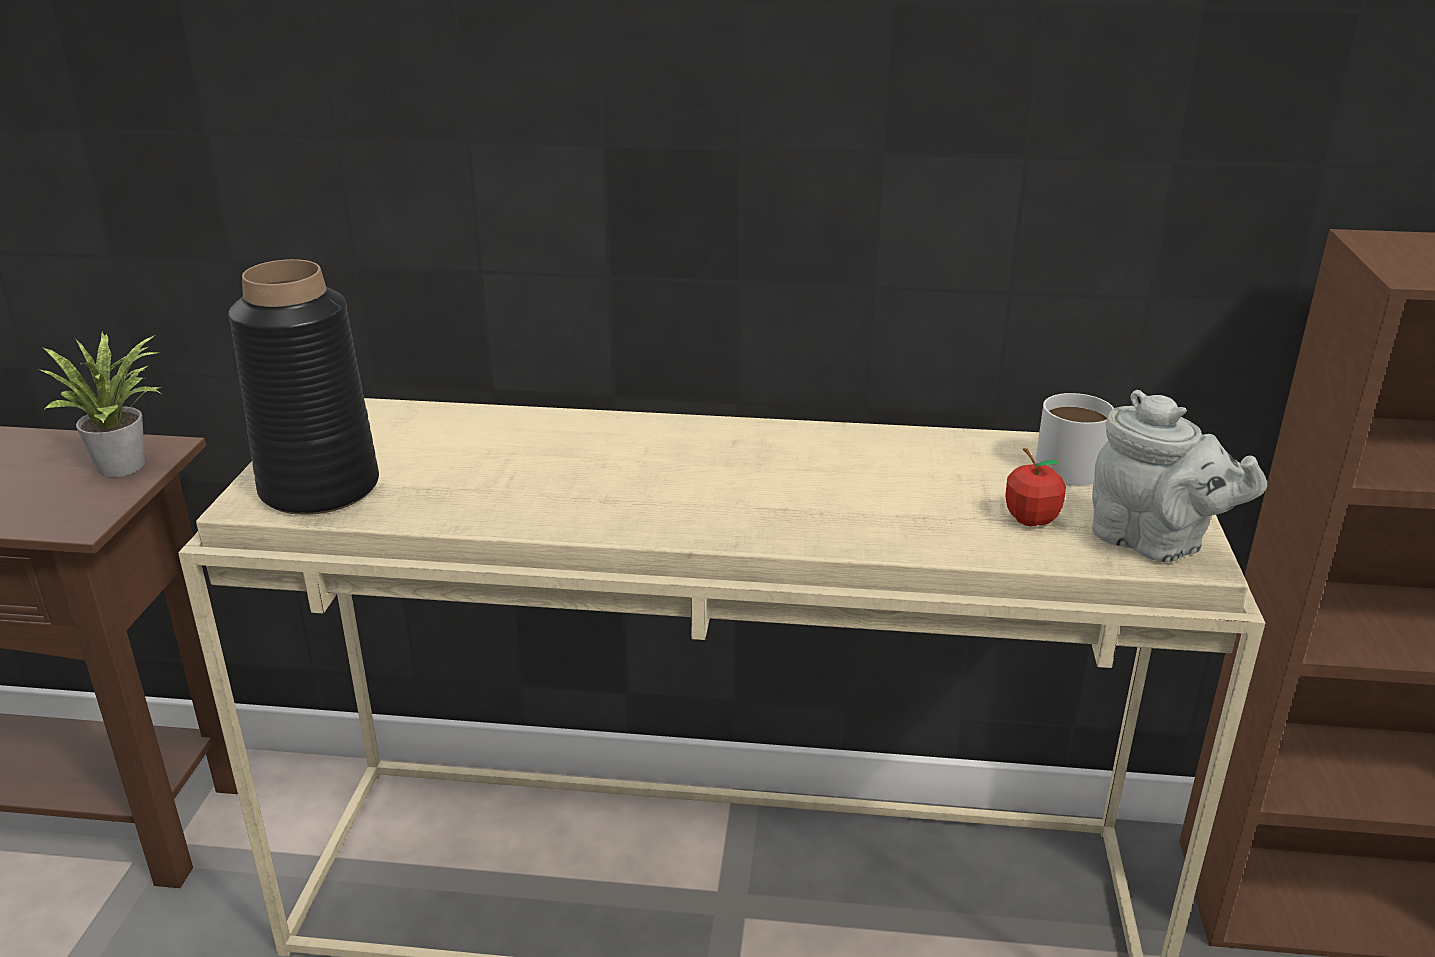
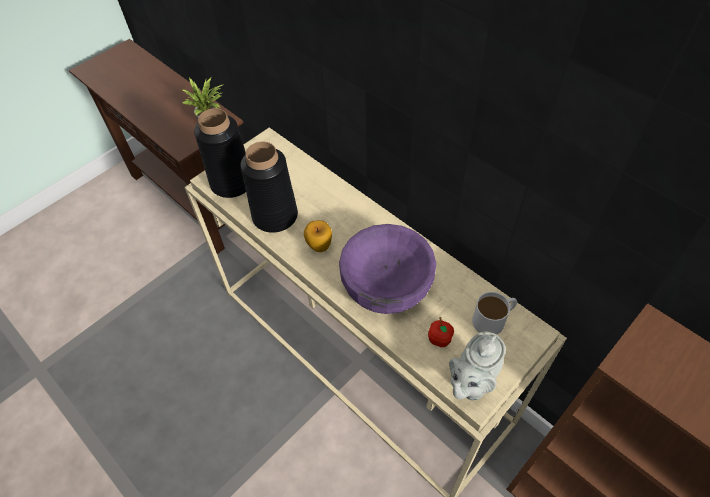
camera: 40 degrees right, 25 degrees up
grey teapot [1092,390,1267,563] -> grey teapot turned 45 degrees clockwise [449,332,506,400]
none -> black vase [240,142,298,233]
none -> apple [304,220,332,252]
none -> purple bowl [339,224,436,314]

